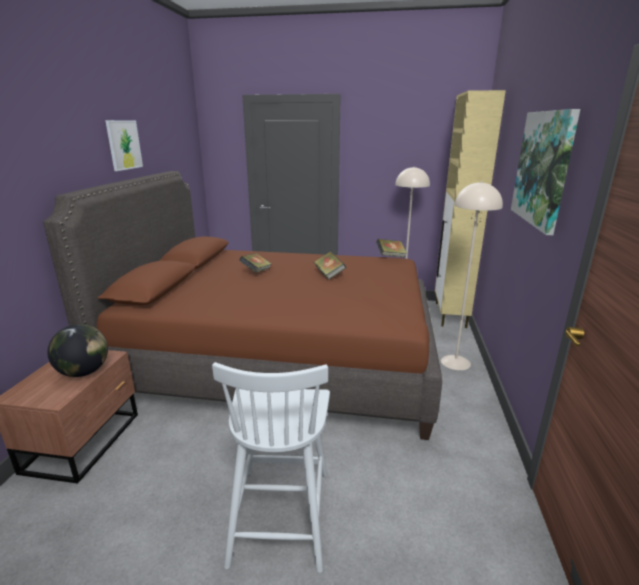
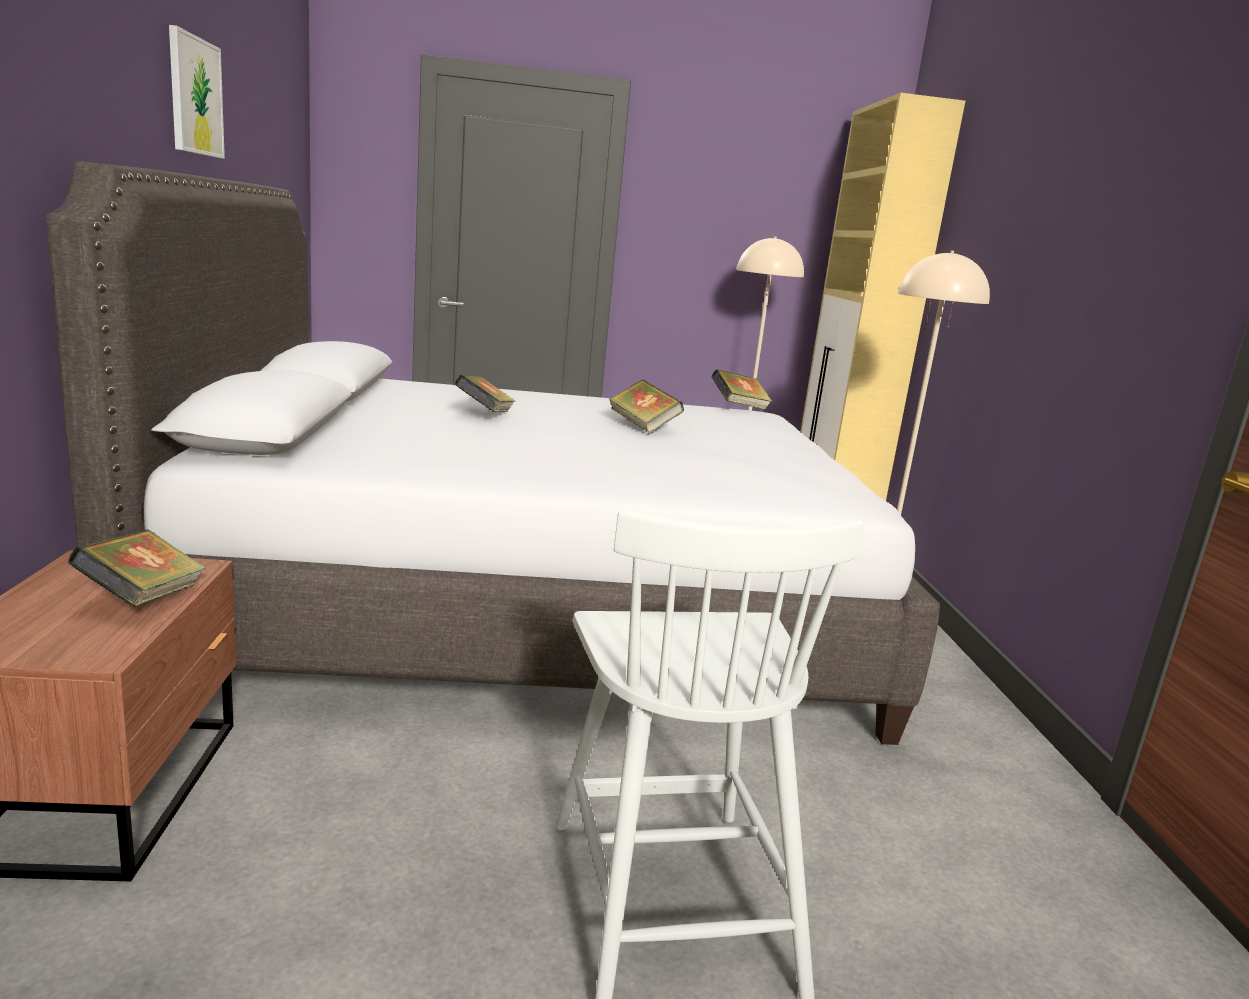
camera: 15 degrees left, 5 degrees down
brown bed [43,171,442,440] -> grey bed [45,161,940,745]
globe [47,324,108,377] -> book [68,529,205,607]
picture [511,109,581,235] -> none

